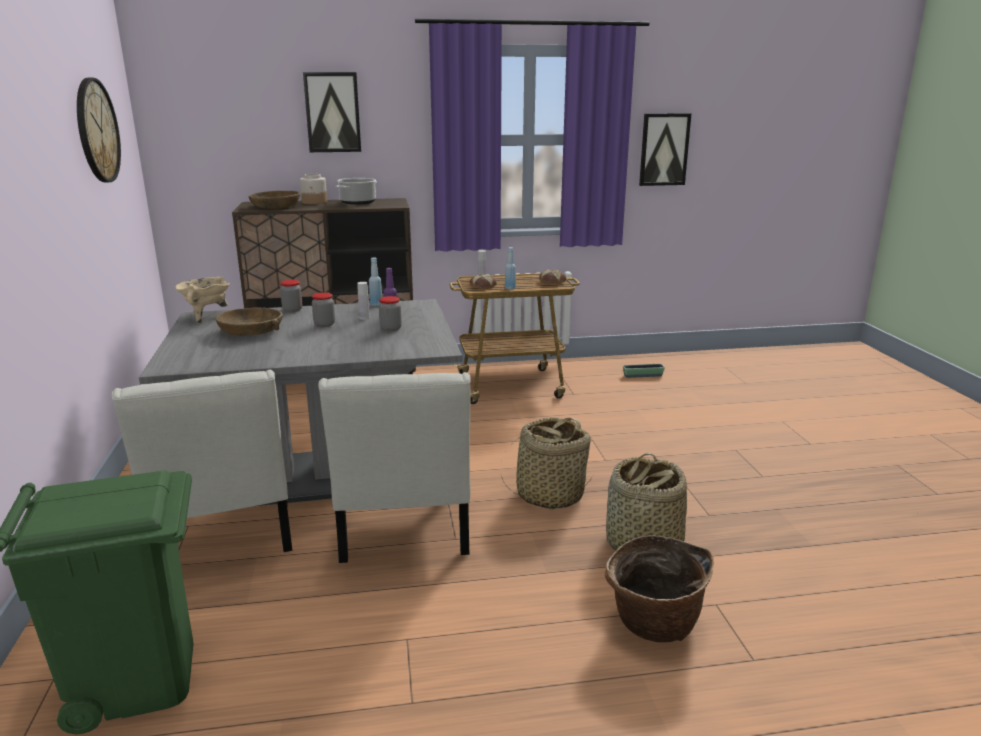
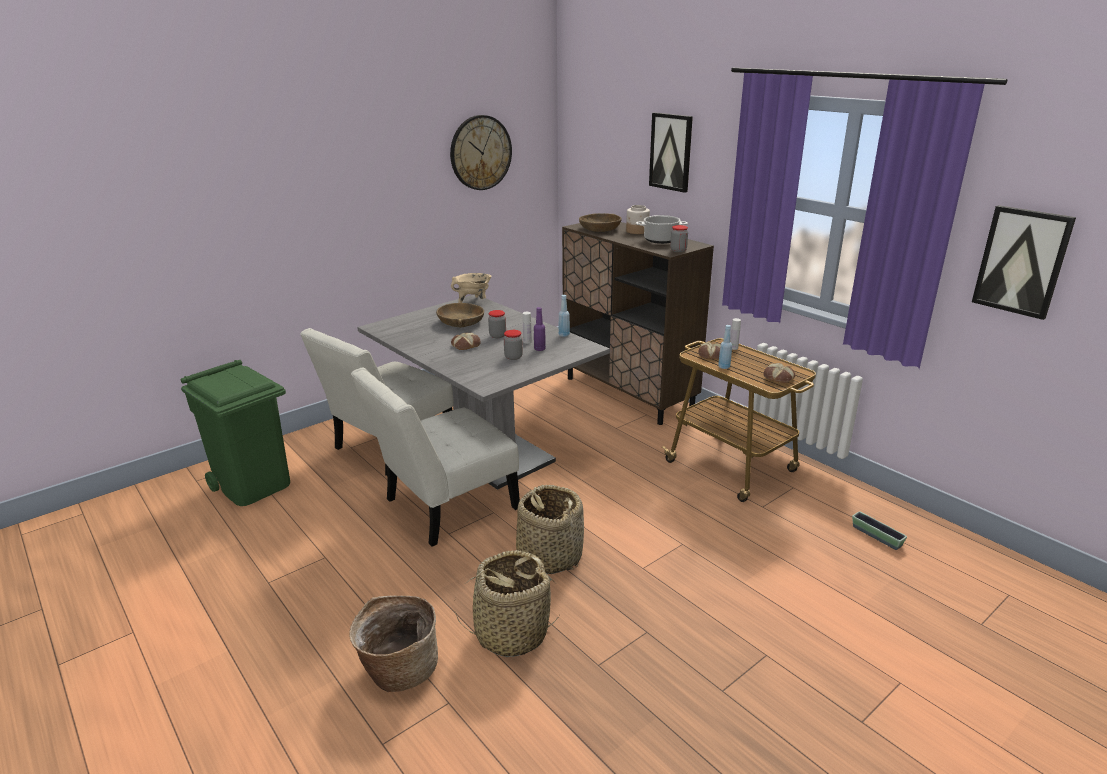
camera: 60 degrees right, 5 degrees up
jar [280,280,302,312] -> jar moved to [670,225,688,252]
none -> bread [451,333,481,350]

